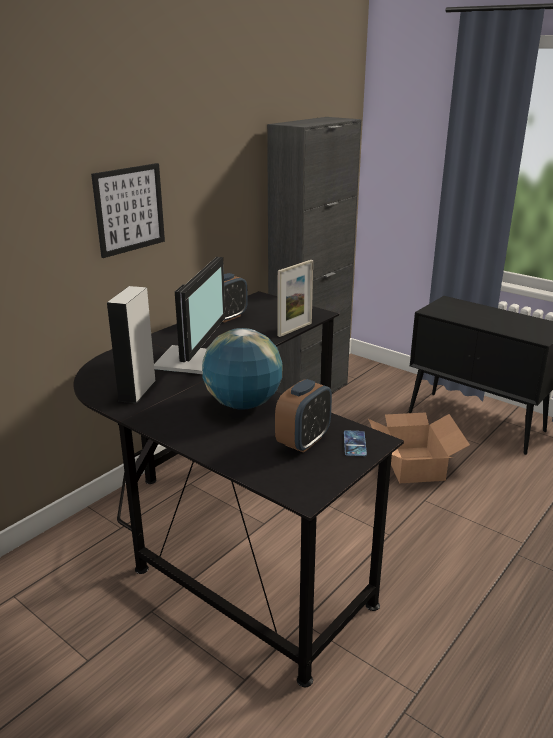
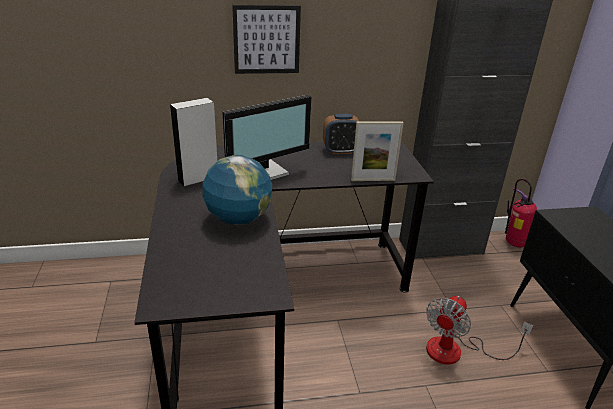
camera: 40 degrees right, 5 degrees up
alarm clock [275,379,332,453] -> none
phone [344,430,367,456] -> none
cardboard box [368,412,470,483] -> fan [426,296,533,365]
none -> fire extinguisher [505,179,537,248]

